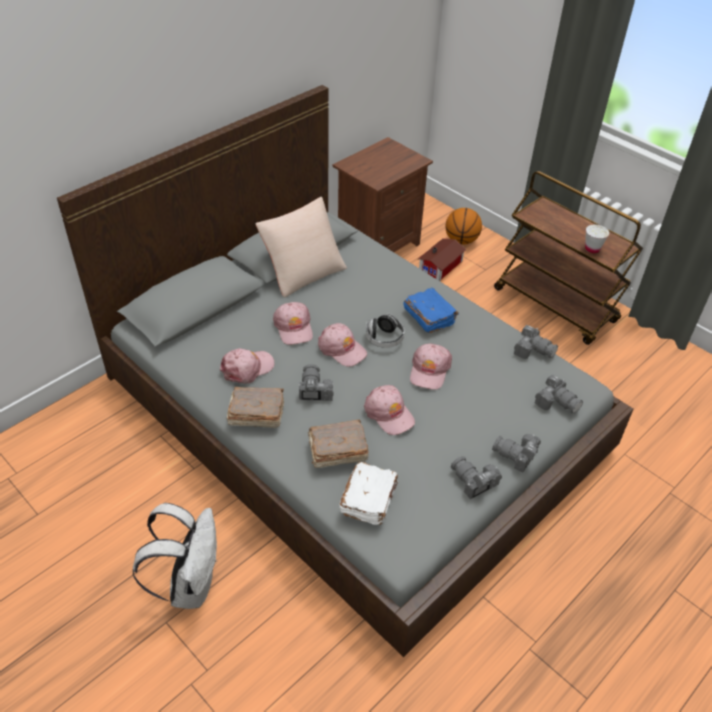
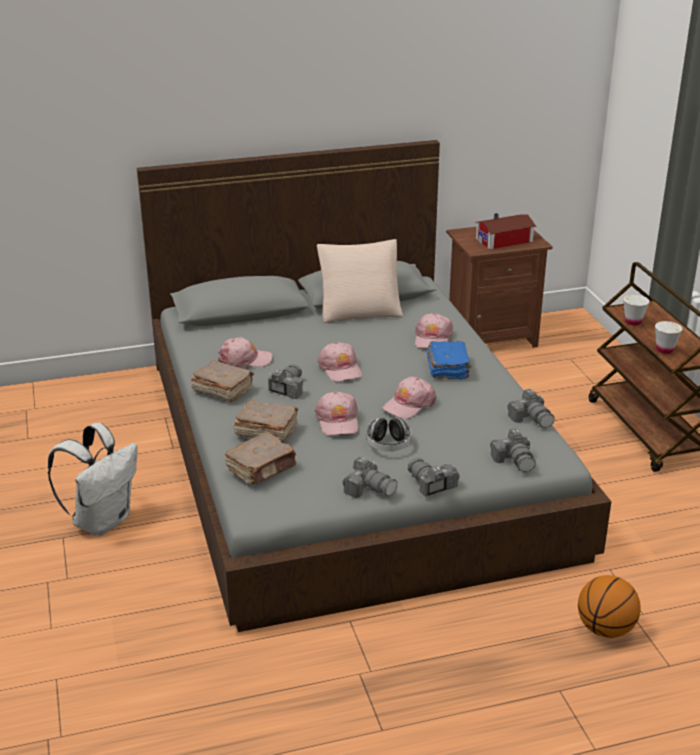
camera: 30 degrees right, 15 degrees down
pink cap [273,302,313,345] -> pink cap moved to [415,313,453,348]
white book [340,462,398,525] -> brown book [225,432,296,485]
headphones [366,314,404,348] -> headphones moved to [366,418,411,452]
toy house [418,238,467,281] -> toy house moved to [475,213,536,250]
basketball [445,208,482,245] -> basketball moved to [578,575,641,638]
camera [451,456,502,499] -> camera turned 135 degrees clockwise [342,457,397,498]
none -> white cup [623,294,649,325]

